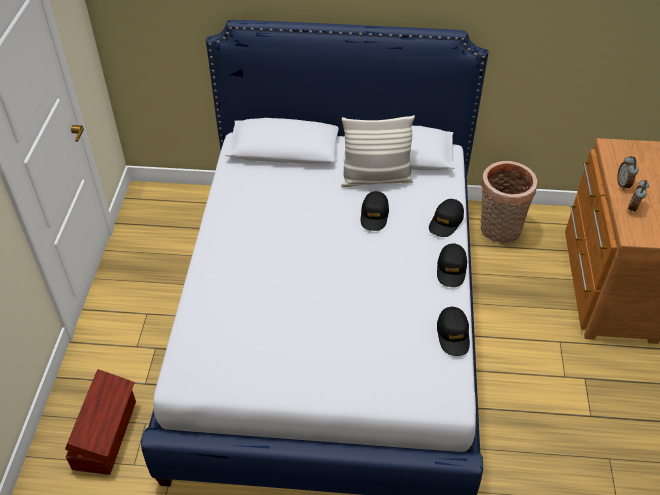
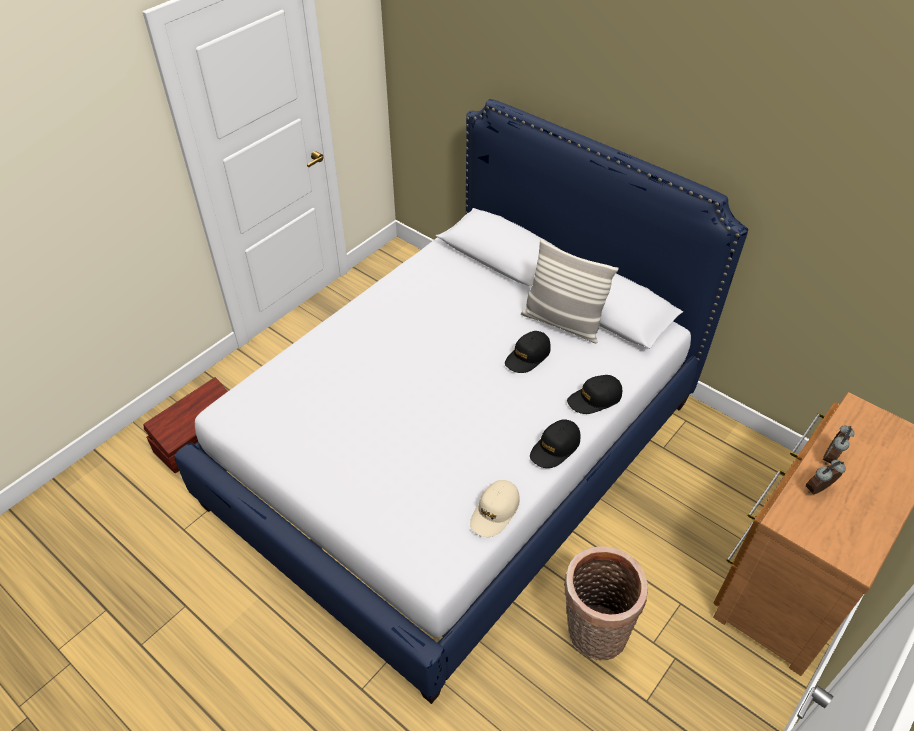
camera: 35 degrees right, 0 degrees up
black cap [437,306,470,356] -> beige cap [470,480,520,537]
basket [480,161,537,244] -> basket moved to [564,546,648,661]

